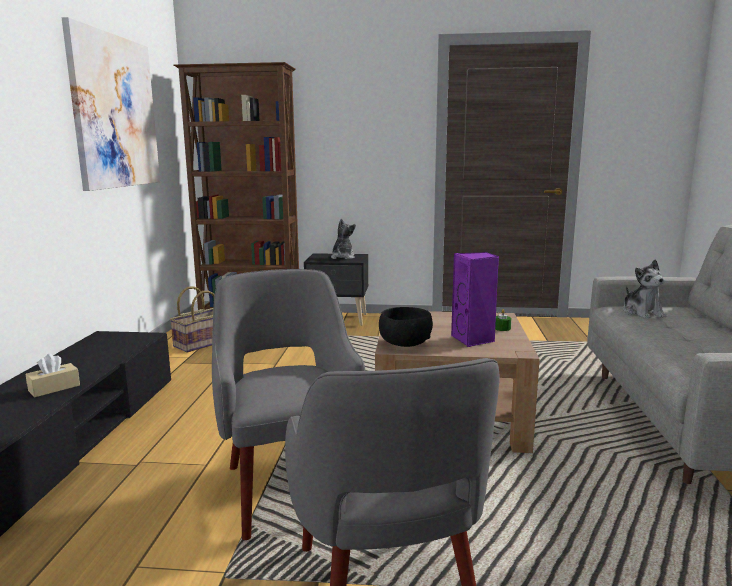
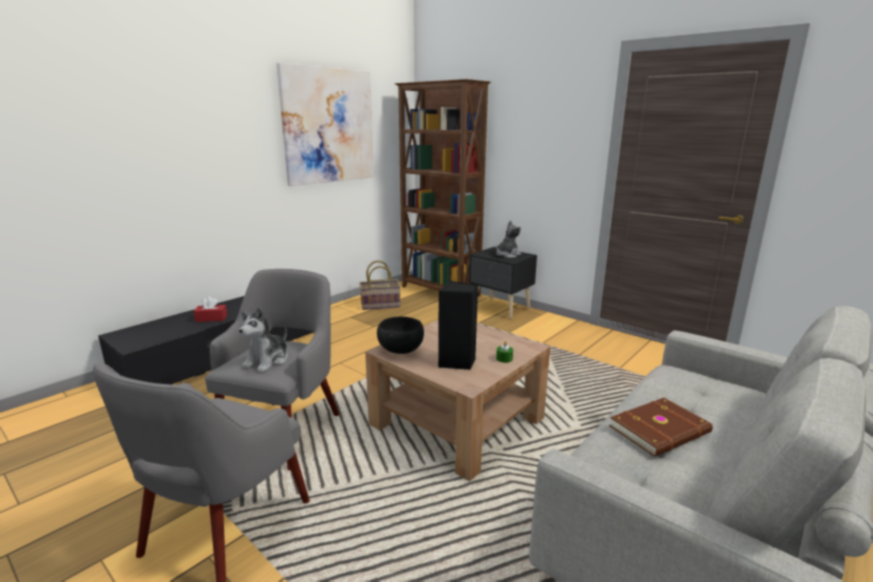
camera: 35 degrees right, 5 degrees up
beige tissue box [26,354,80,397] -> red tissue box [194,297,227,322]
purple speaker [451,252,499,347] -> black speaker [438,281,478,370]
plush toy [623,259,666,319] -> plush toy moved to [239,307,288,372]
none -> brown book [609,398,713,456]

